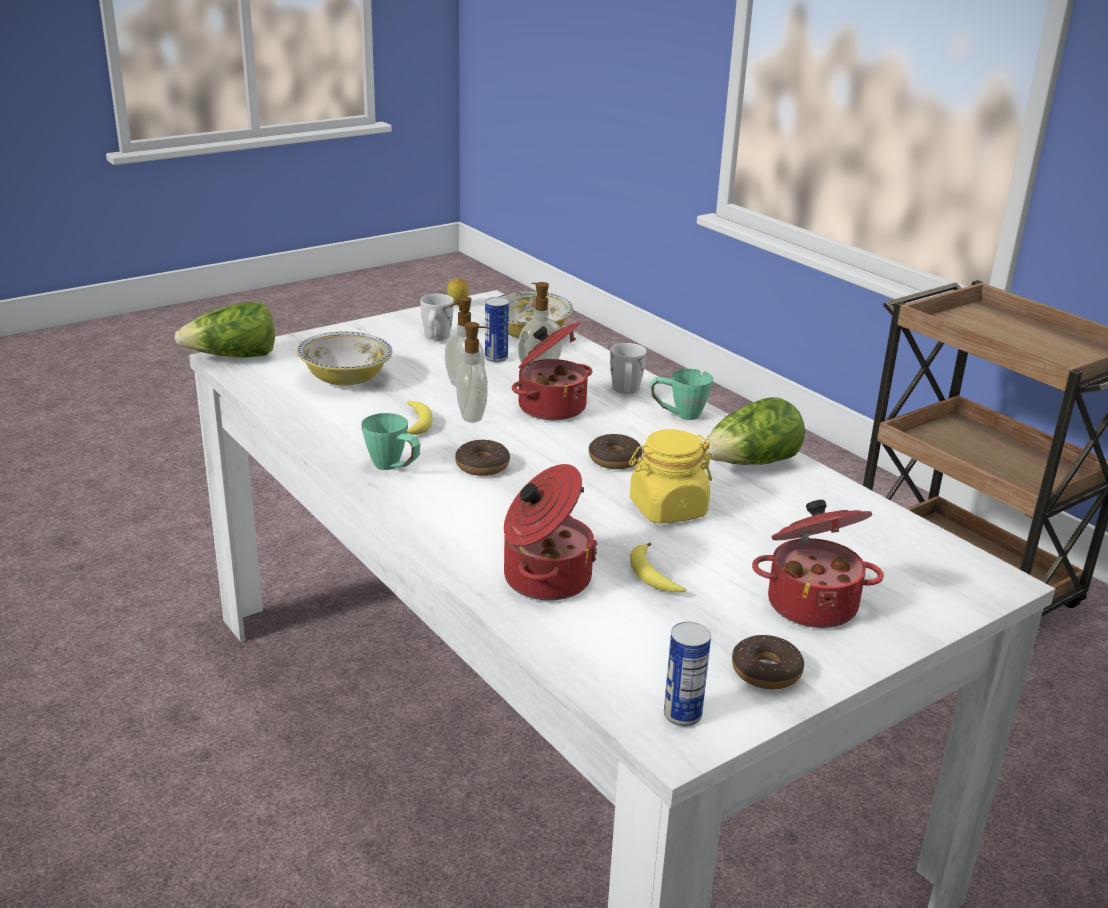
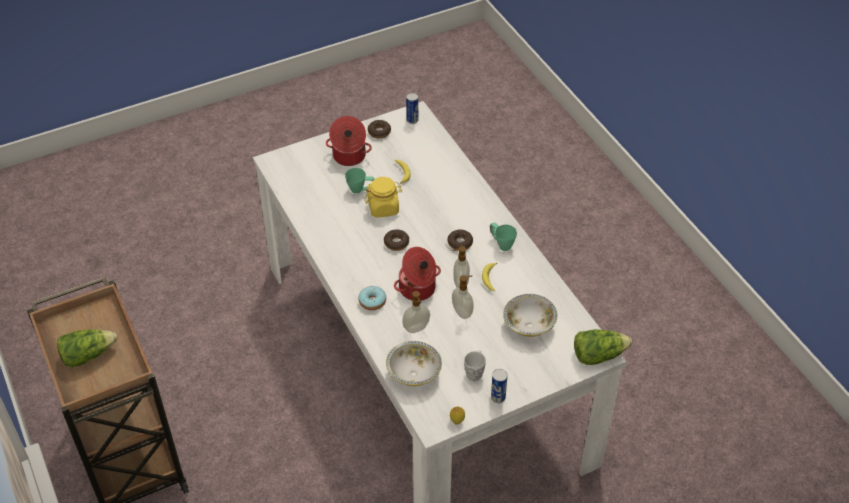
camera: 170 degrees left, 20 degrees up
can [485,297,509,363] -> can moved to [491,369,508,403]
cooking pot [504,464,598,601] -> none
white mug [610,343,647,394] -> donut [358,286,386,310]
green mug [650,369,713,420] -> green mug moved to [345,168,375,194]
lettuce [705,397,805,465] -> lettuce moved to [57,329,117,367]

